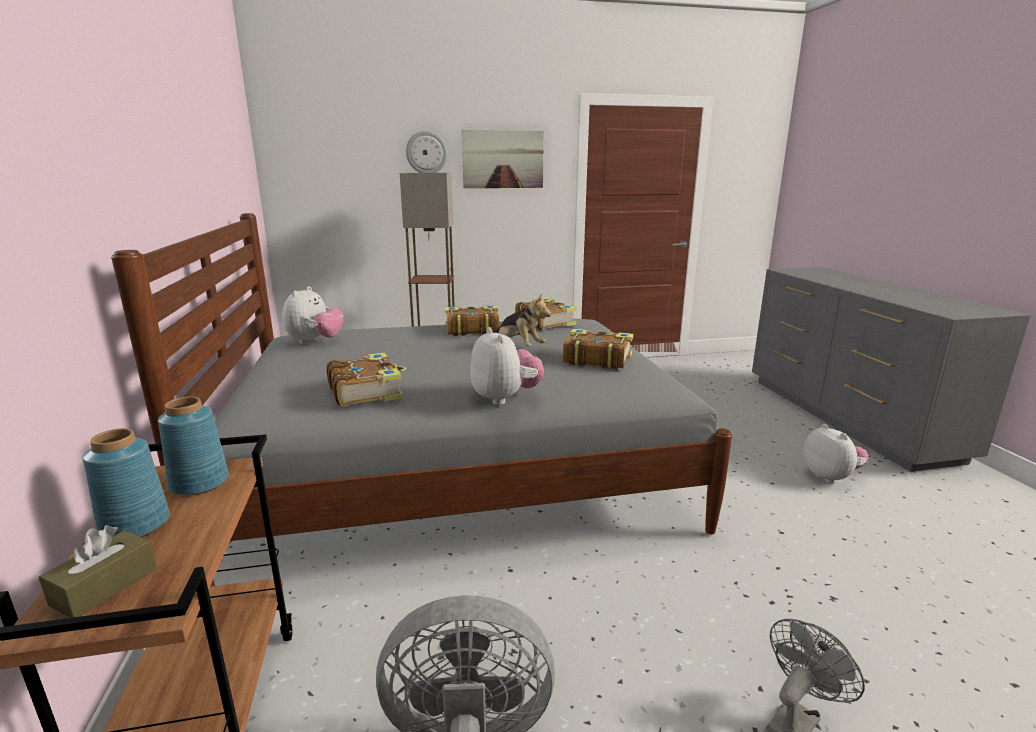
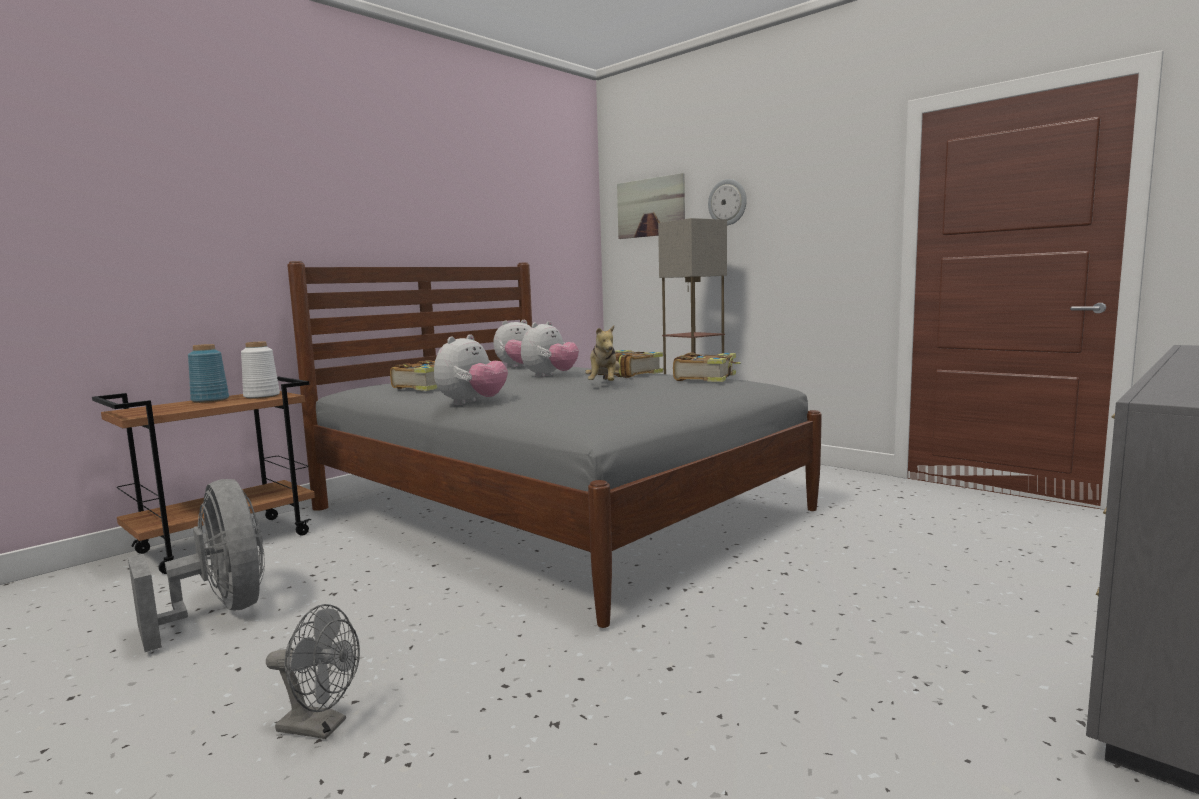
camera: 55 degrees right, 10 degrees down
brown tissue box [38,525,157,618] -> none
blue vase [158,396,229,496] -> white vase [241,341,280,399]
picture [462,129,544,188] -> picture moved to [617,173,685,239]
book [563,329,633,369] -> none
plush toy [803,424,869,484] -> plush toy moved to [521,321,579,377]

